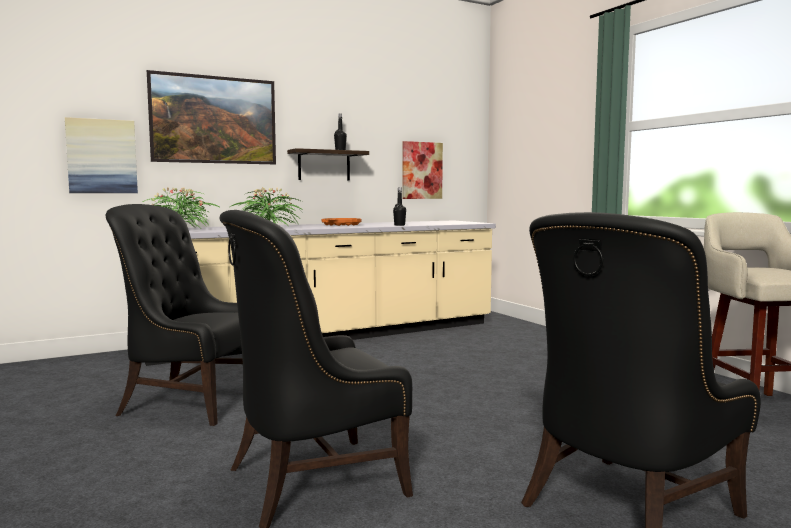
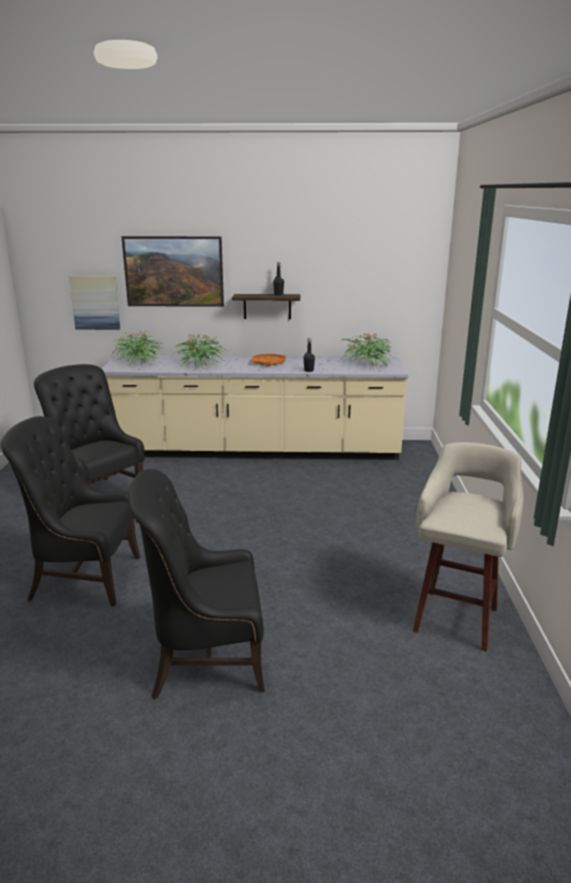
camera: 30 degrees right, 15 degrees up
picture [402,141,443,199] -> none
none -> potted plant [342,332,393,369]

